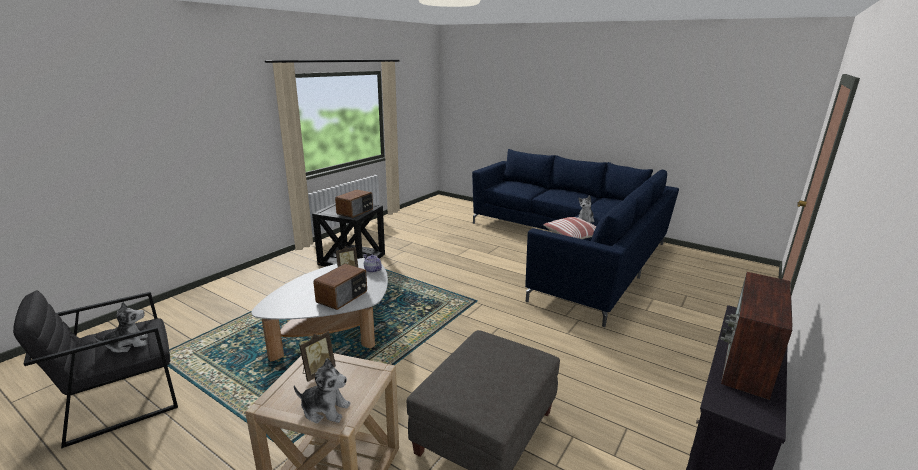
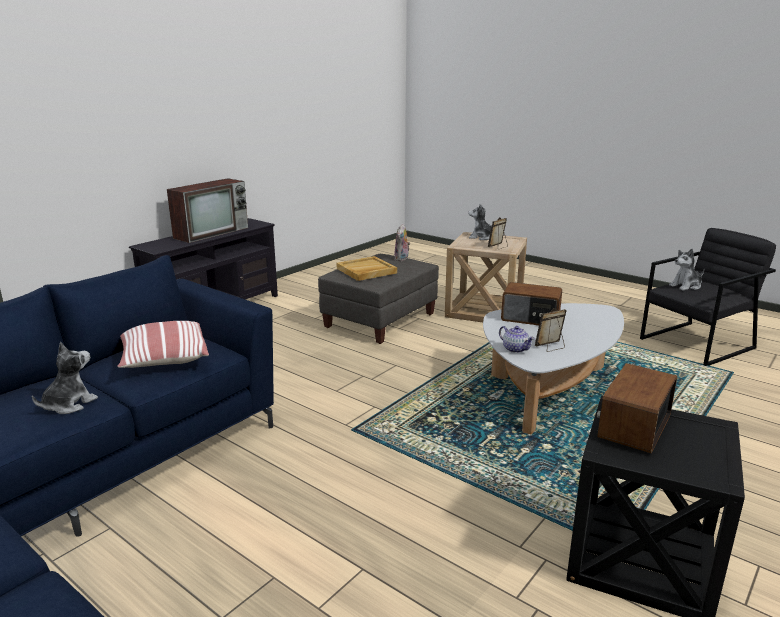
camera: 175 degrees left, 0 degrees up
radio [313,264,367,310] -> radio turned 105 degrees counterclockwise [501,282,562,325]
none -> beige tray [337,256,397,281]
none -> plush toy [394,224,410,261]

